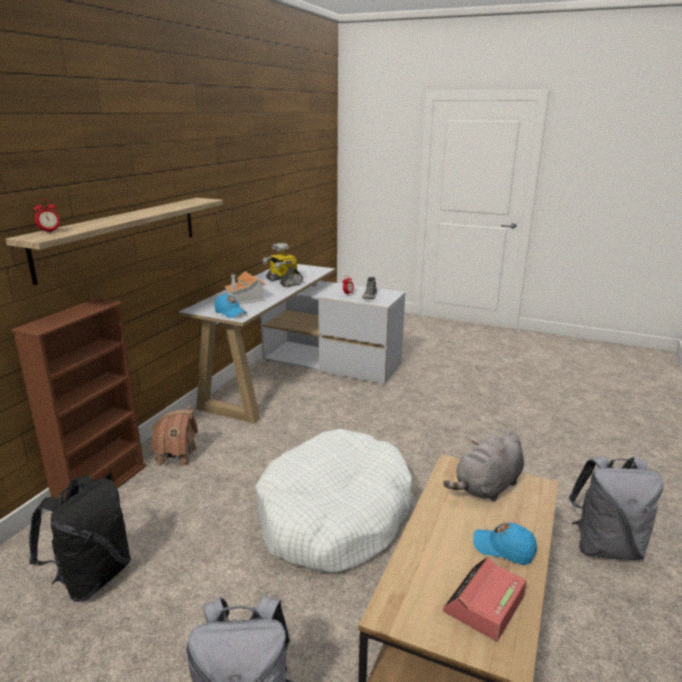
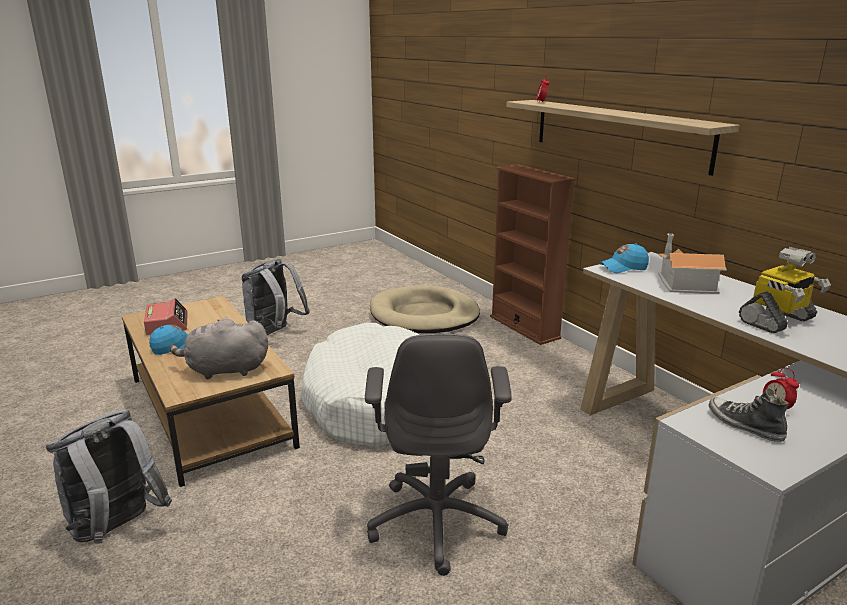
camera: 125 degrees right, 0 degrees up
black backpack [29,475,131,602] -> beige dog bed [370,285,480,333]
toy house [151,406,198,466] -> none
toy robot [263,243,303,287] -> toy robot turned 150 degrees clockwise [739,247,831,333]
grey plush toy [443,430,524,502] -> grey plush toy turned 90 degrees counterclockwise [170,318,268,379]
none -> grey office chair [365,333,512,576]

